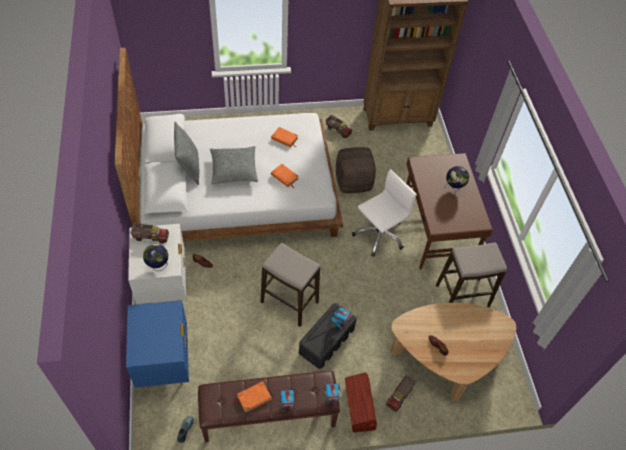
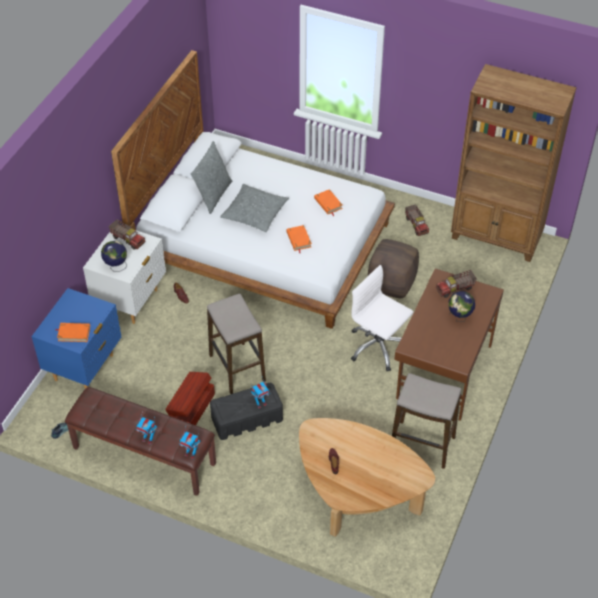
camera: 35 degrees right, 5 degrees down
orange book [234,381,272,413] -> orange book moved to [56,323,90,342]
brown storage box [345,372,377,432] -> brown storage box moved to [165,372,215,425]
white office chair [352,169,417,257] -> white office chair turned 135 degrees counterclockwise [351,265,414,372]
toy truck [386,375,416,412] -> toy truck moved to [436,270,477,298]

